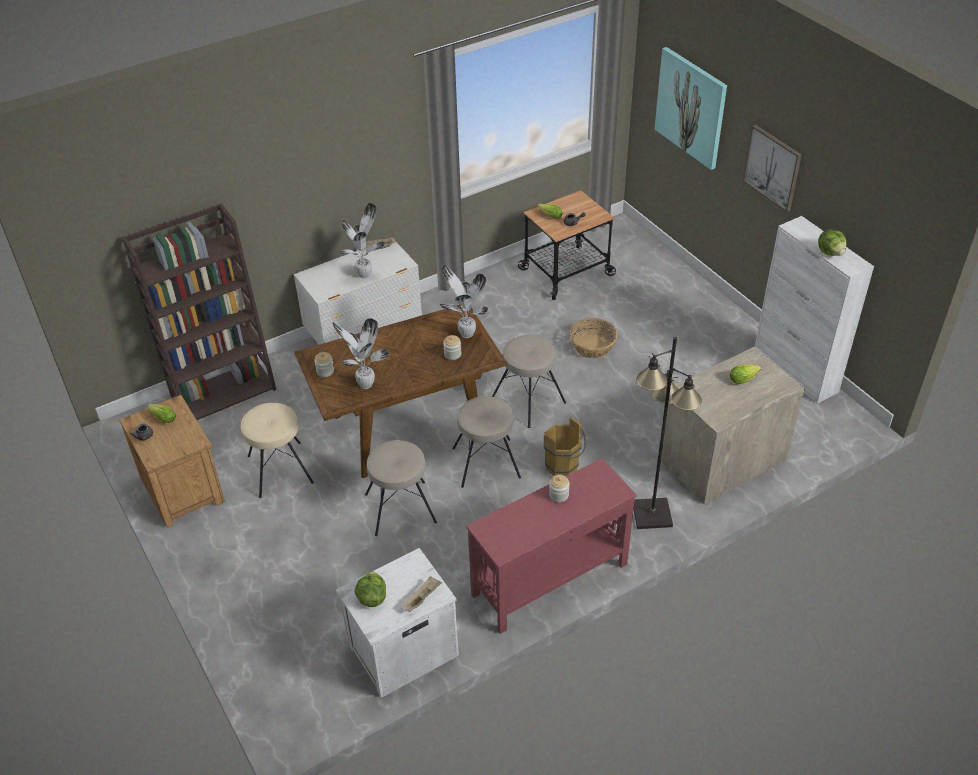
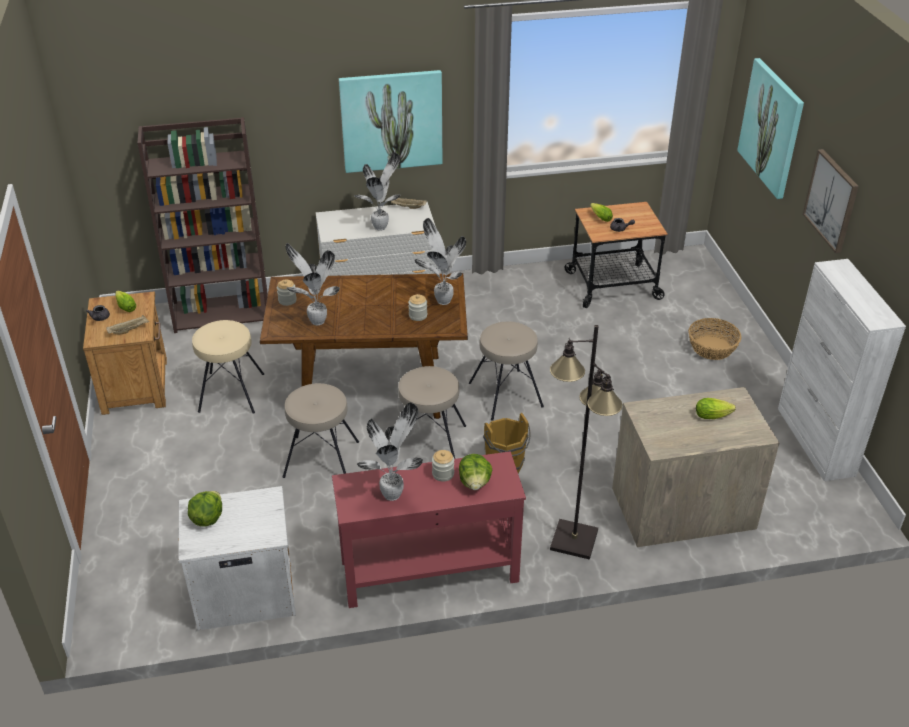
camera: 20 degrees right, 5 degrees down
beige tray [402,576,442,612] -> beige tray moved to [106,315,149,335]
basket [570,318,618,358] -> basket moved to [689,318,741,360]
lettuce [818,229,847,256] -> lettuce moved to [459,454,492,490]
none -> picture [339,70,442,173]
none -> potted plant [357,403,423,501]

